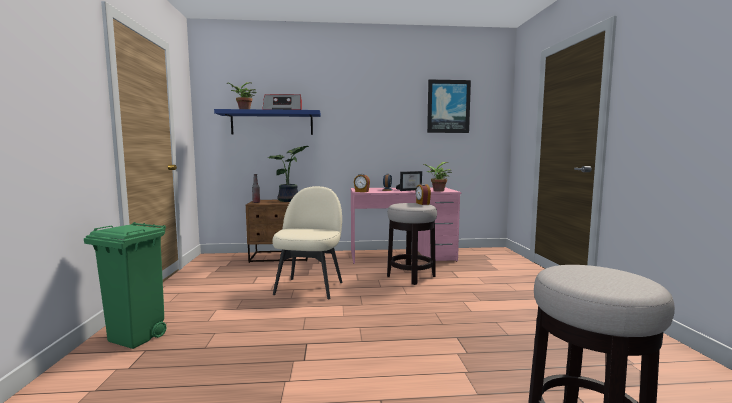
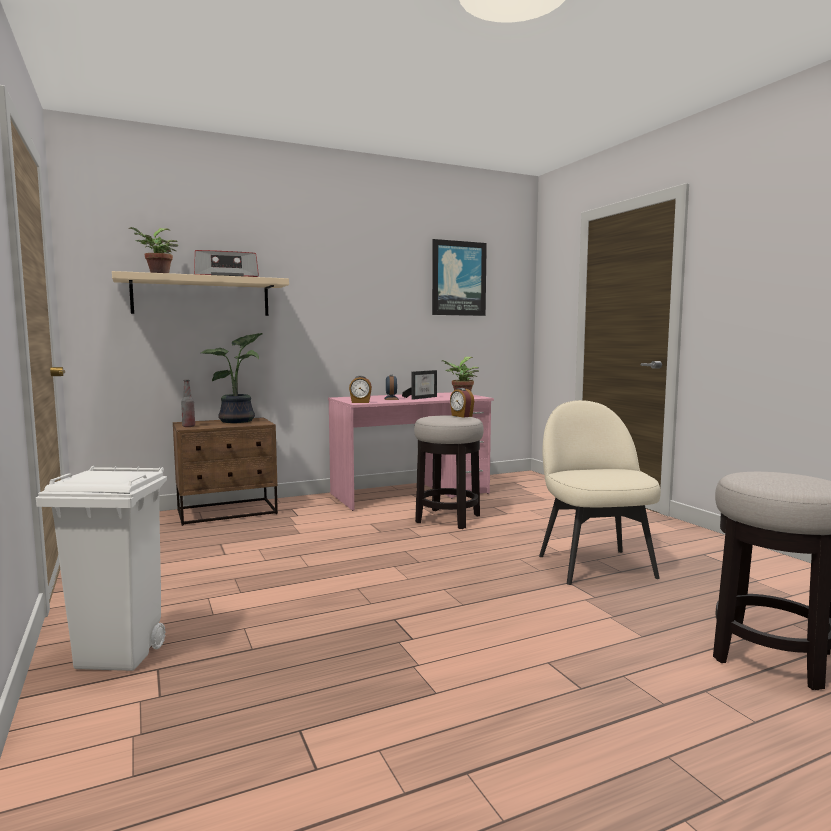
camera: 20 degrees left, 0 degrees up
green trash can [84,222,167,349] -> white trash can [36,466,167,671]
blue shelf [214,109,321,135] -> beige shelf [112,271,289,316]
beige chair [273,186,343,299] -> beige chair moved to [539,400,661,585]

